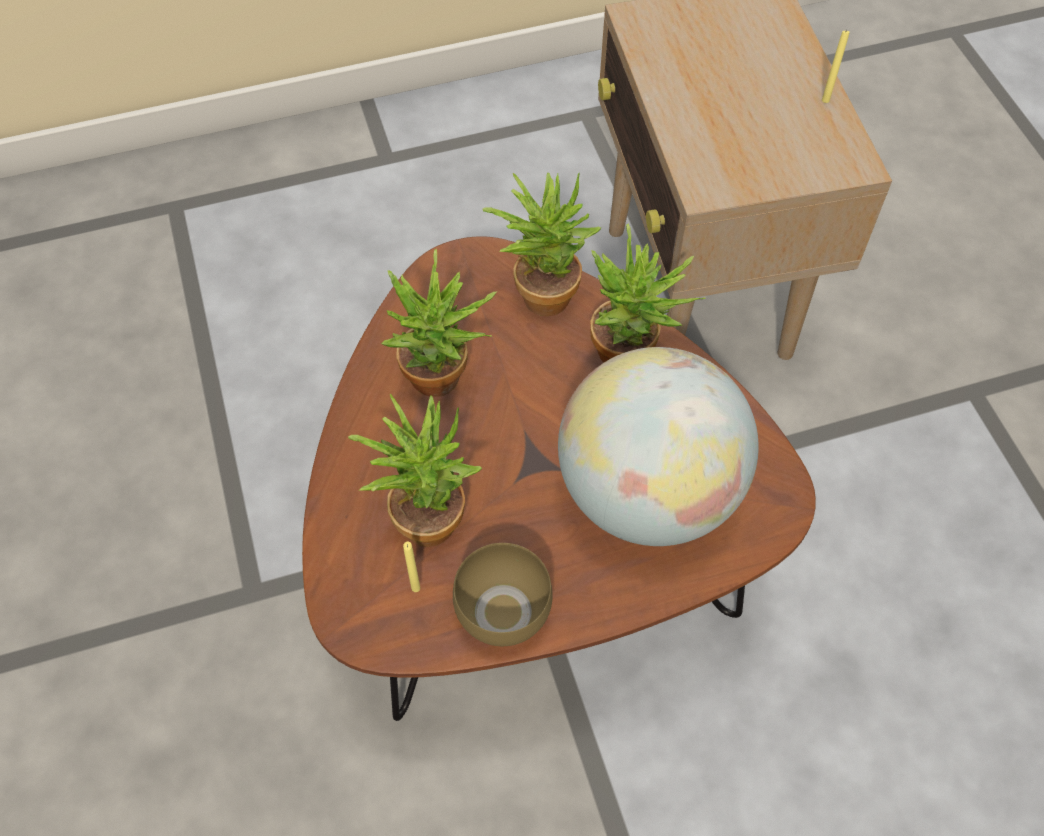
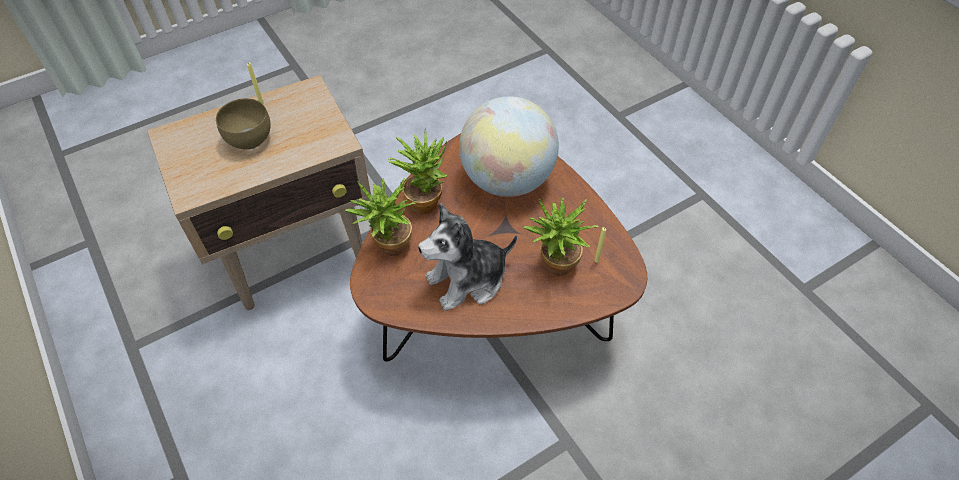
camera: 105 degrees left, 5 degrees down
potted plant [381,249,497,397] -> plush toy [418,203,517,311]
brown bowl [453,543,553,646] -> brown bowl moved to [216,98,271,150]

